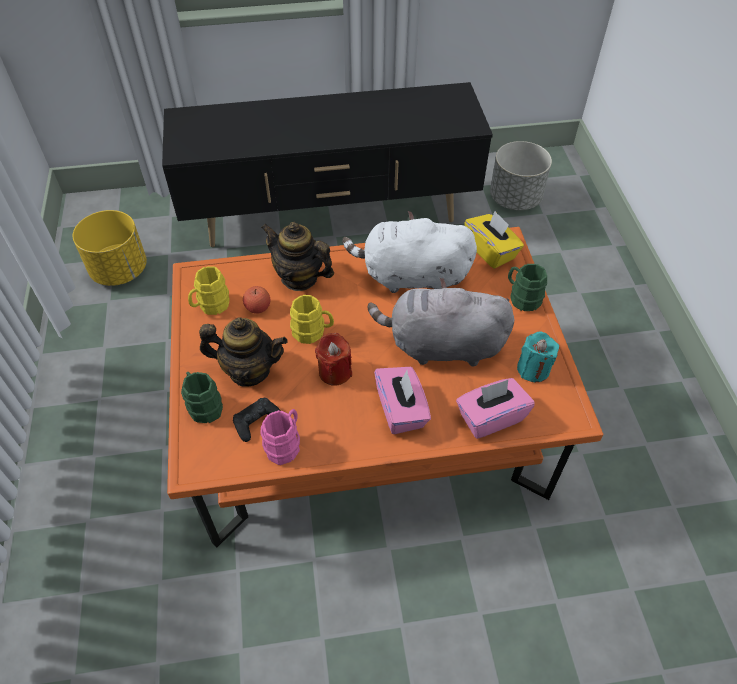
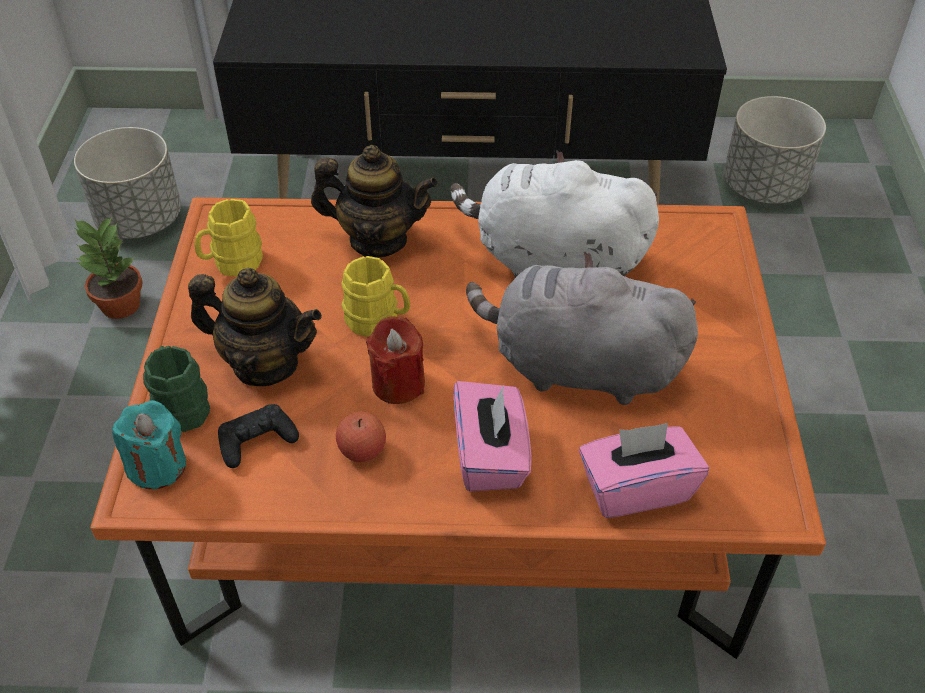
camera: 10 degrees right, 5 degrees down
yellow planter [73,210,147,286] -> grey planter [74,127,181,239]
apple [243,286,270,314] -> apple moved to [336,411,386,462]
teapot [261,222,334,291] -> teapot turned 150 degrees clockwise [311,145,438,258]
pink mug [261,409,300,465] -> none
yellow tissue box [464,211,524,269] -> none
green mug [508,264,547,311] -> none
turquoise candle [517,332,559,382] -> turquoise candle moved to [112,400,186,489]
none -> potted plant [74,218,143,319]

